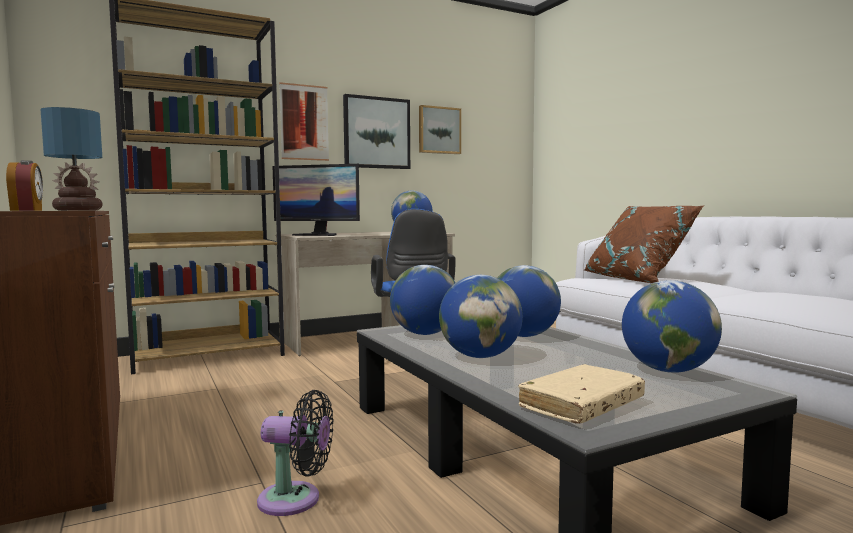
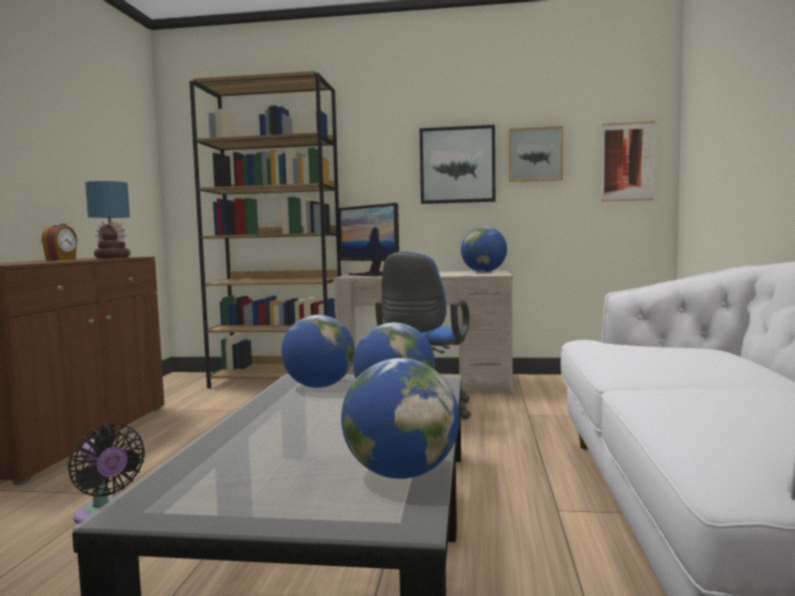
camera: 35 degrees right, 0 degrees up
picture [279,82,329,161] -> picture moved to [601,121,655,202]
globe [439,275,523,358] -> none
beige book [518,364,645,424] -> none
brown pillow [584,205,704,283] -> none

